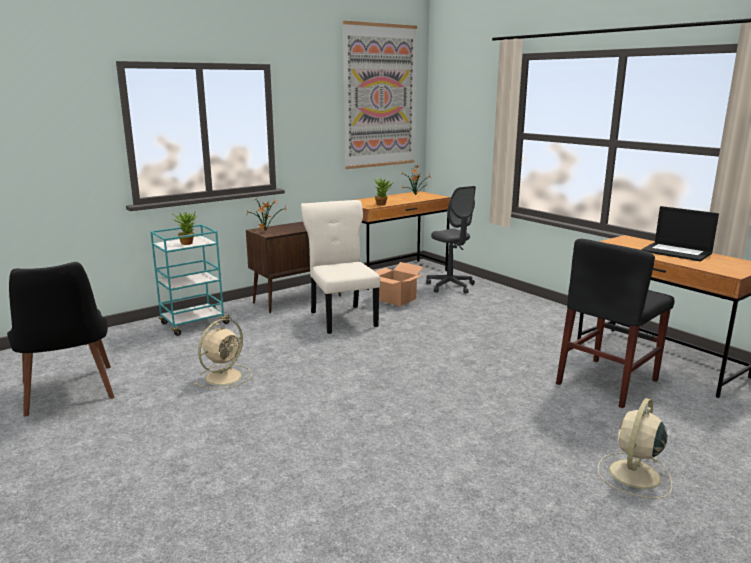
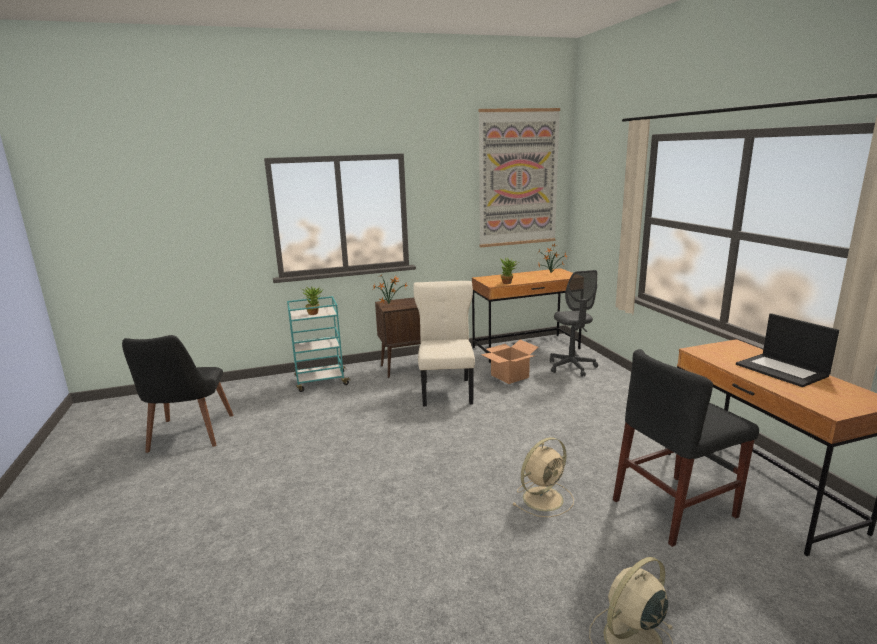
camera: 20 degrees right, 0 degrees up
beige fan [195,319,252,389] -> beige fan moved to [512,437,574,517]

